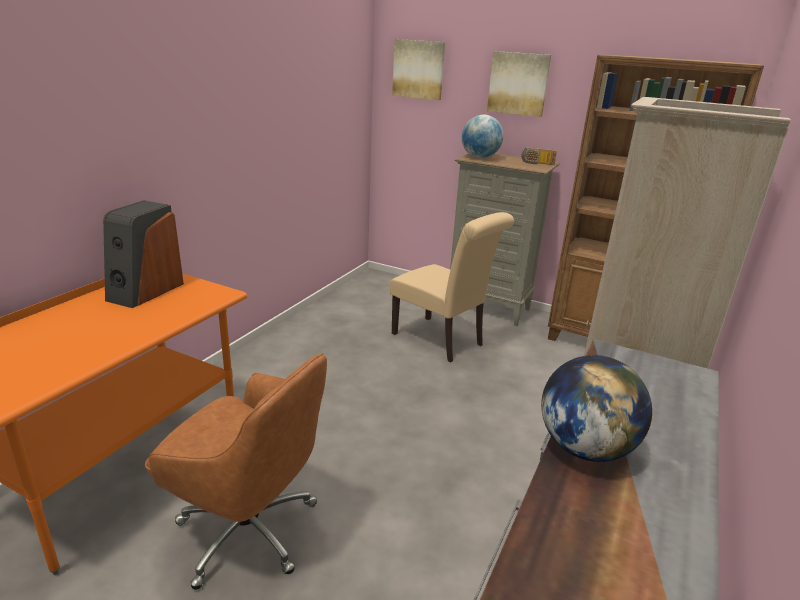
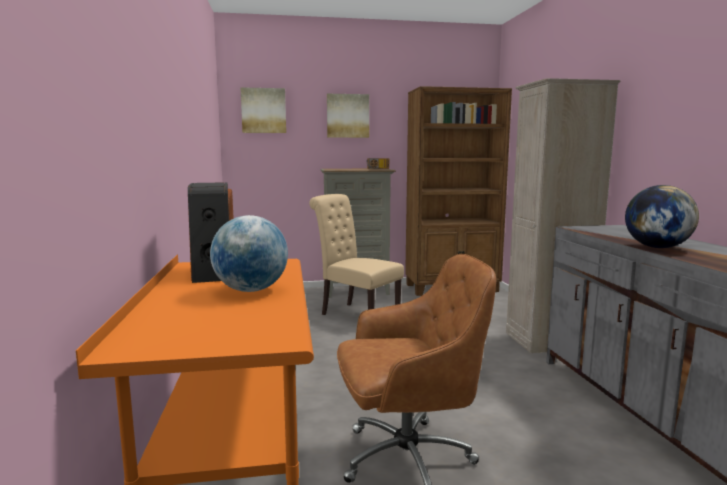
camera: 35 degrees left, 15 degrees down
beige chair [390,212,514,363] -> beige chair turned 150 degrees counterclockwise [309,194,404,315]
globe [462,115,504,158] -> globe moved to [210,215,288,292]

